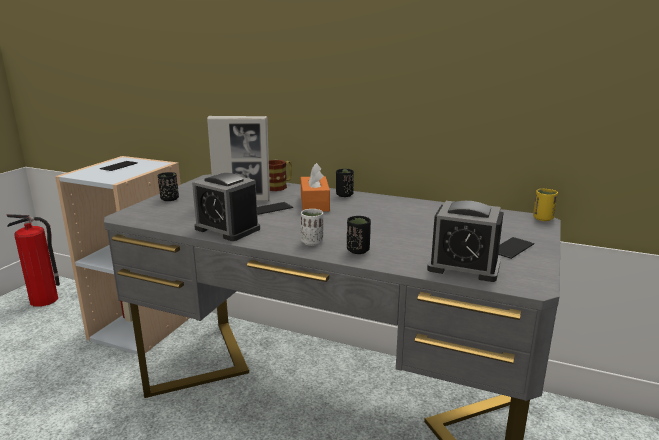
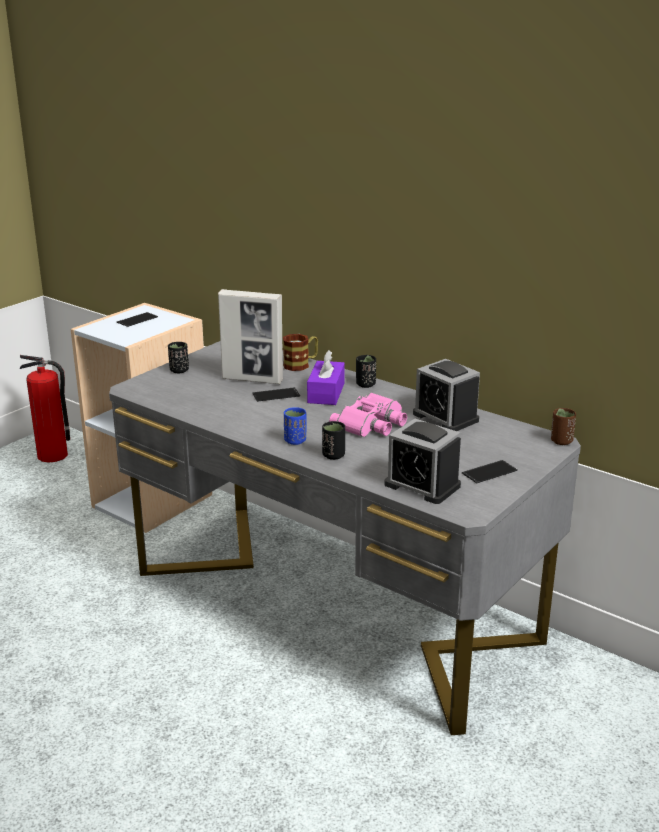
camera: 15 degrees right, 5 degrees up
alarm clock [192,173,260,241] -> alarm clock moved to [413,359,480,431]
orange tissue box [301,163,330,212] -> purple tissue box [307,350,345,405]
white cup [301,209,323,246] -> blue cup [284,407,306,445]
yellow cup [533,189,558,221] -> brown cup [551,408,576,445]
none -> pink binoculars [329,392,407,437]

